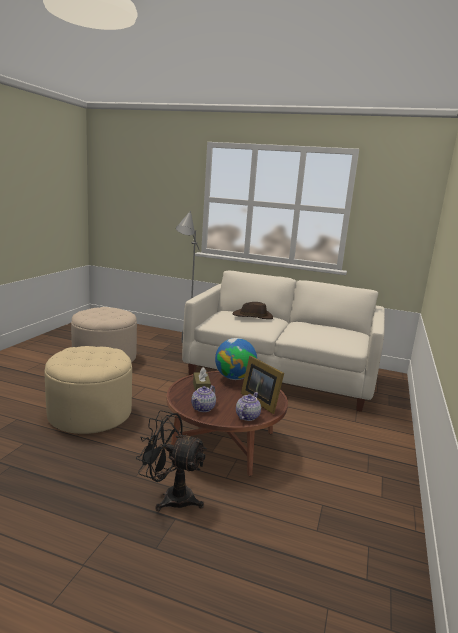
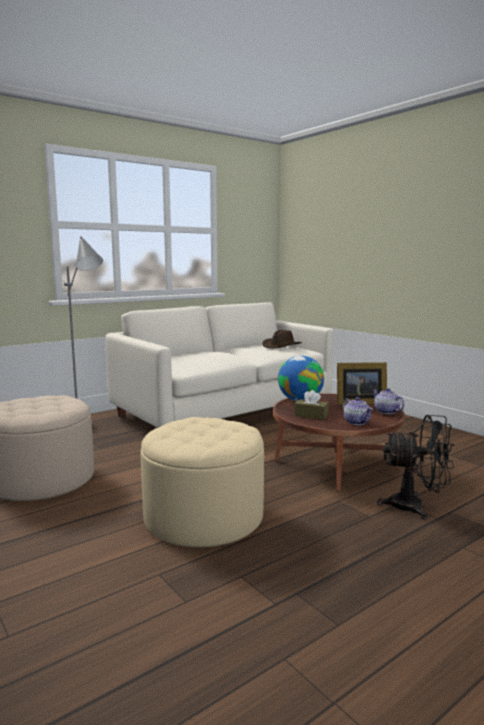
camera: 55 degrees left, 5 degrees down
black fan [136,410,207,511] -> black fan turned 135 degrees counterclockwise [377,415,454,519]
brown hat [232,302,273,319] -> brown hat moved to [262,330,302,348]

